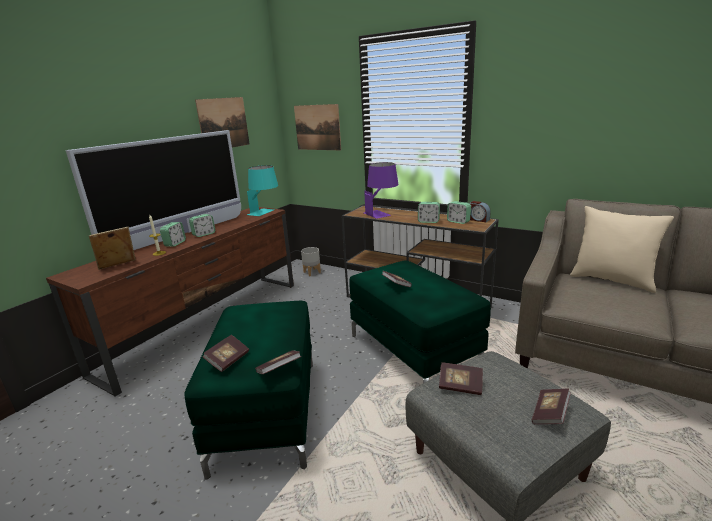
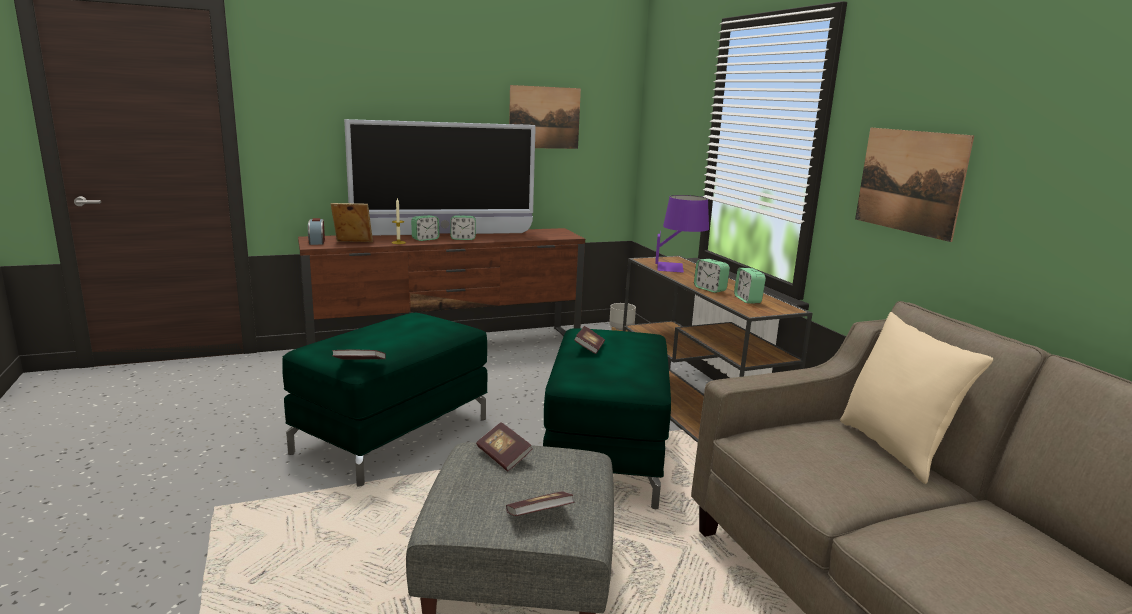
camera: 35 degrees right, 5 degrees down
book [203,335,249,372] -> none
turquoise table lamp [247,165,278,216] -> none
picture [294,104,341,150] -> picture moved to [855,128,974,242]
alarm clock [470,201,491,222] -> alarm clock moved to [308,218,325,245]

